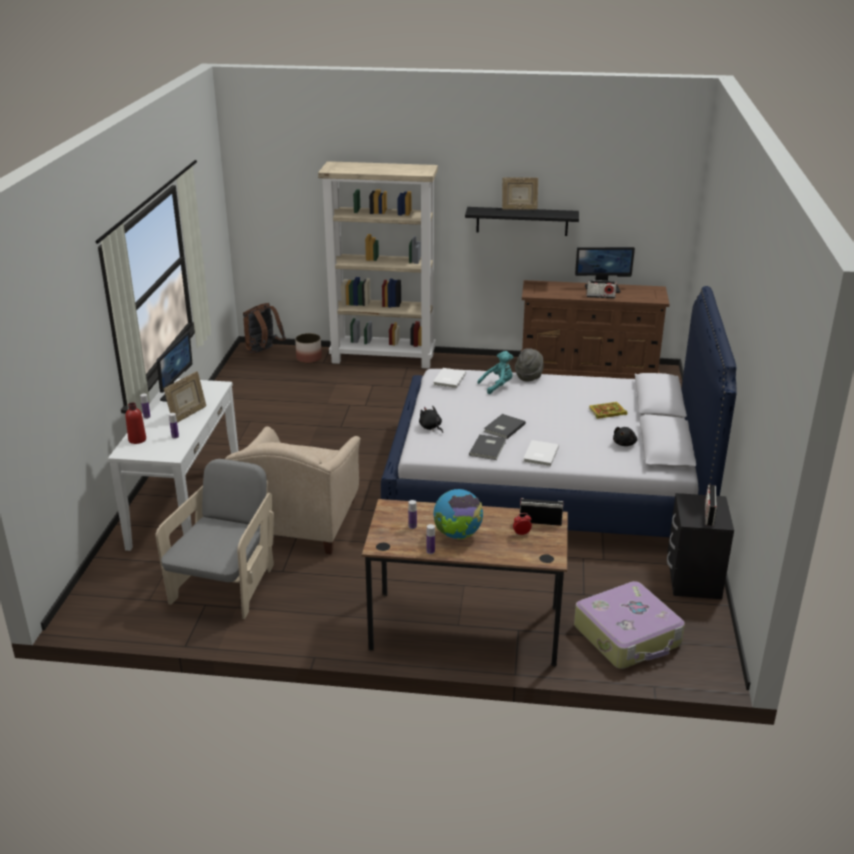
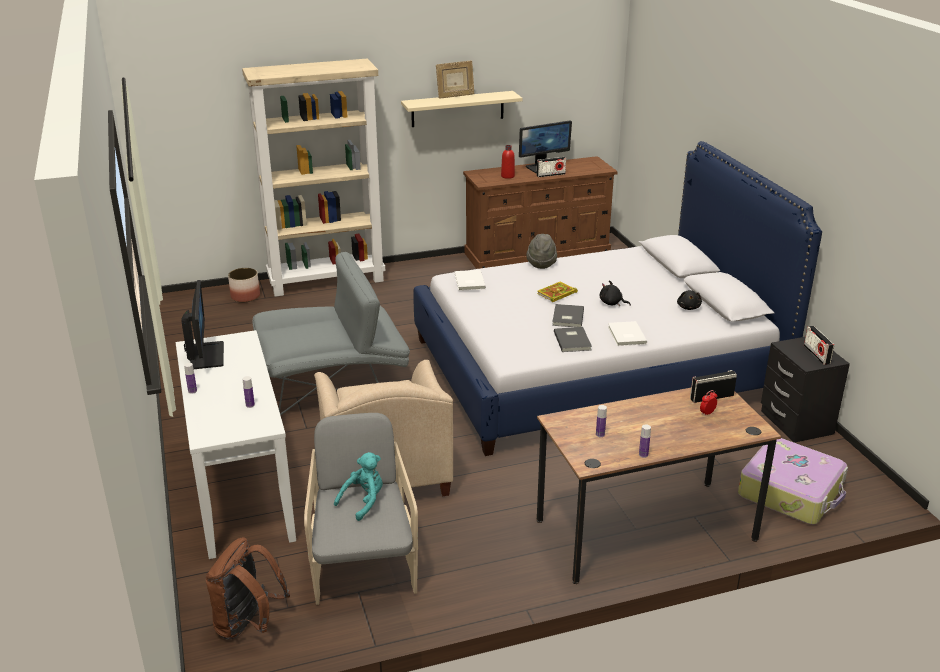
camera: 25 degrees left, 0 degrees up
red bottle [125,403,146,444] -> red bottle moved to [501,145,515,179]
picture frame [164,371,206,423] -> none
brown backpack [243,303,286,353] -> brown backpack moved to [206,537,290,640]
black plush toy [419,405,443,433] -> black plush toy moved to [600,280,631,306]
globe [434,489,483,540] -> none
black shelf [465,207,579,236] -> beige shelf [401,91,522,127]
turquoise plush toy [477,351,514,394] -> turquoise plush toy moved to [334,452,383,521]
book [589,402,627,419] -> book moved to [537,282,578,302]
none -> grey armchair [253,252,410,415]

